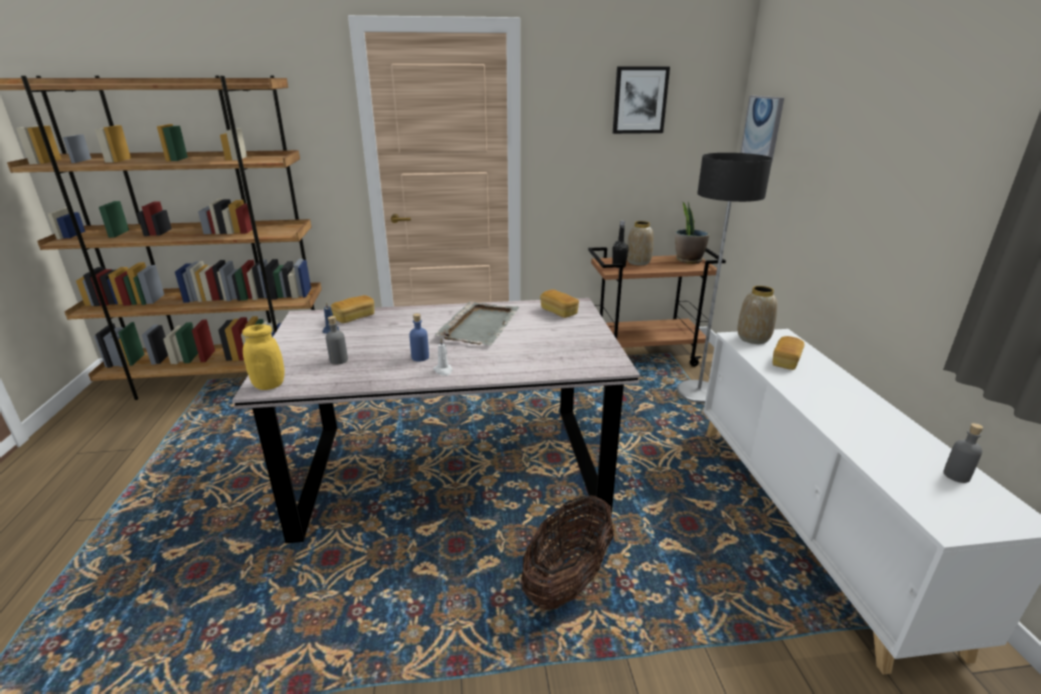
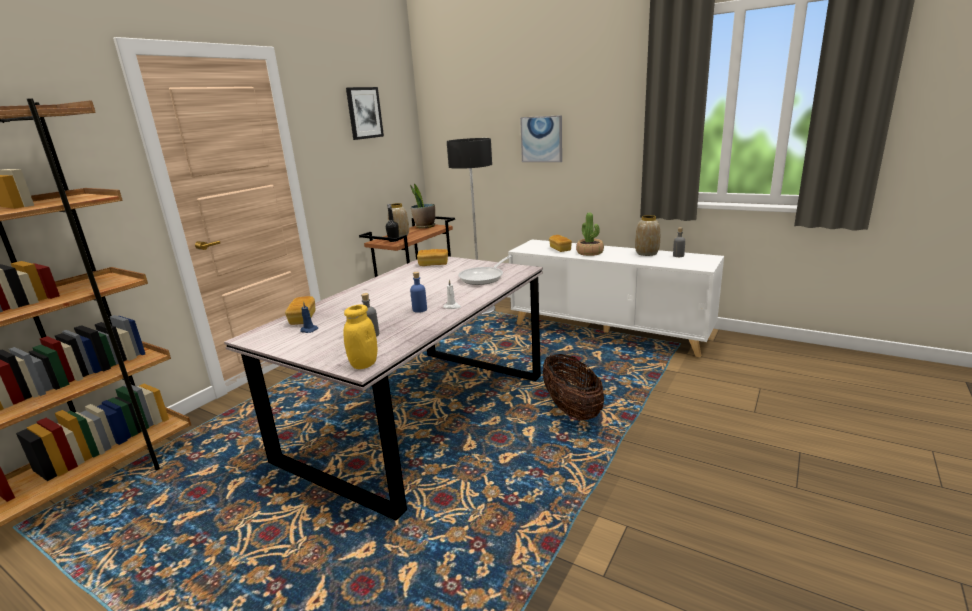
camera: 50 degrees left, 5 degrees down
grey tray [435,301,519,345] -> none
vase [737,286,778,344] -> vase moved to [635,215,660,256]
picture [740,96,784,161] -> picture moved to [520,115,562,162]
none -> frying pan [458,256,512,285]
none -> potted plant [576,212,604,256]

